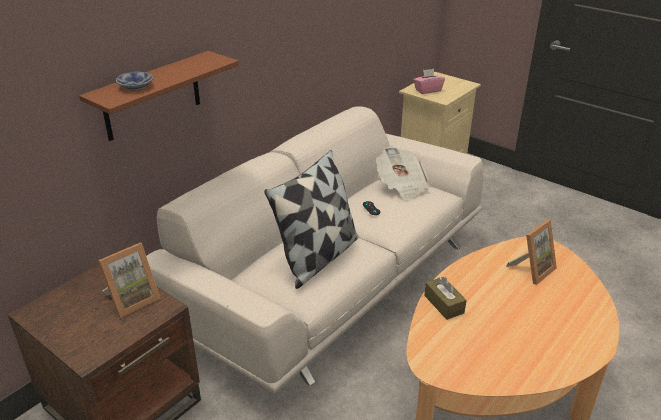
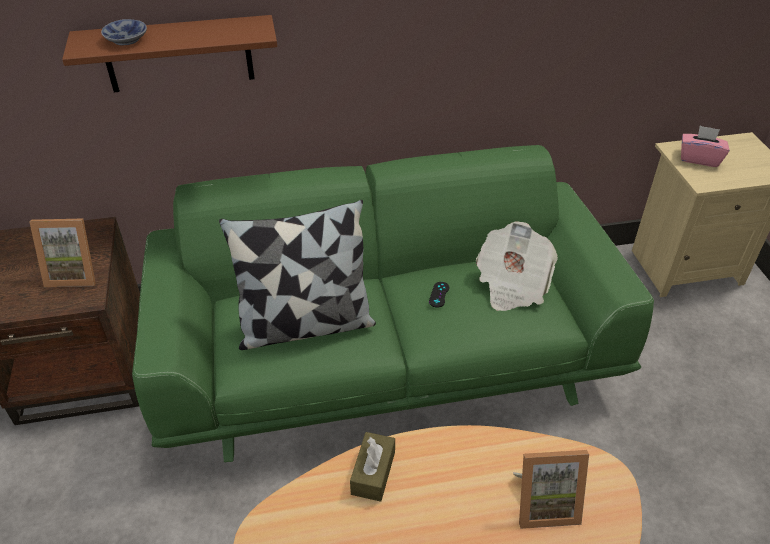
camera: 40 degrees right, 10 degrees up
white sofa [146,106,483,393] -> green sofa [132,145,654,462]

